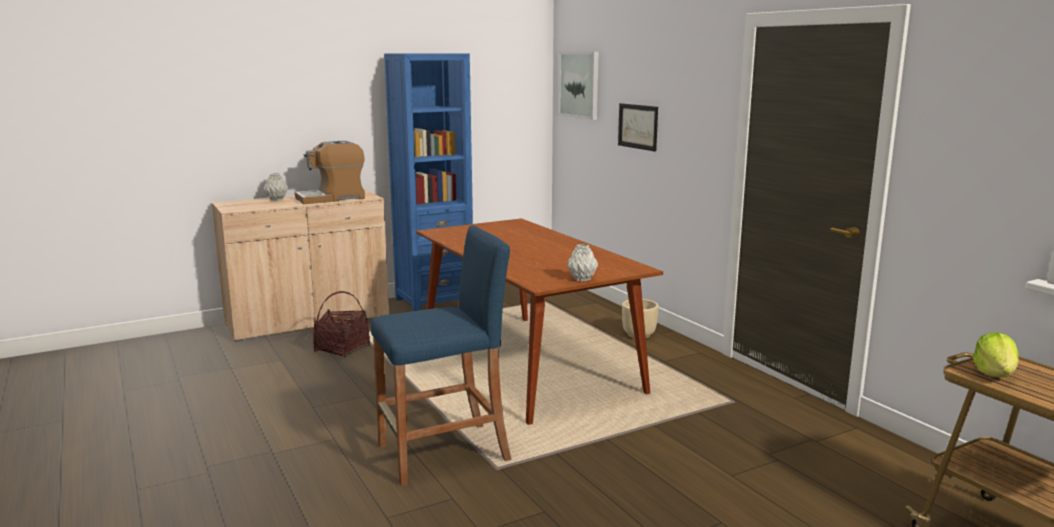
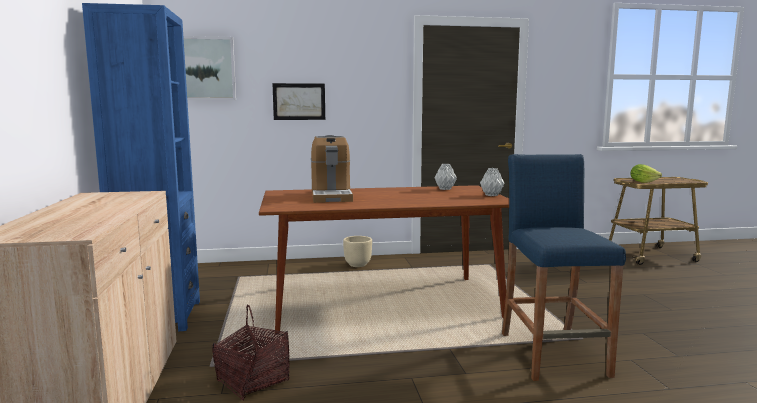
camera: 70 degrees left, 5 degrees down
grey vase [264,173,288,200] -> grey vase moved to [434,164,457,190]
coffee machine [295,141,365,204] -> coffee machine moved to [311,135,353,203]

